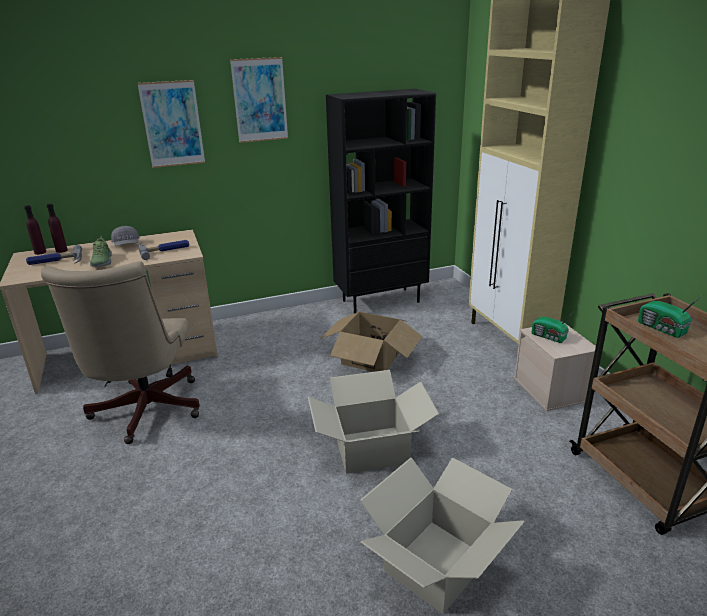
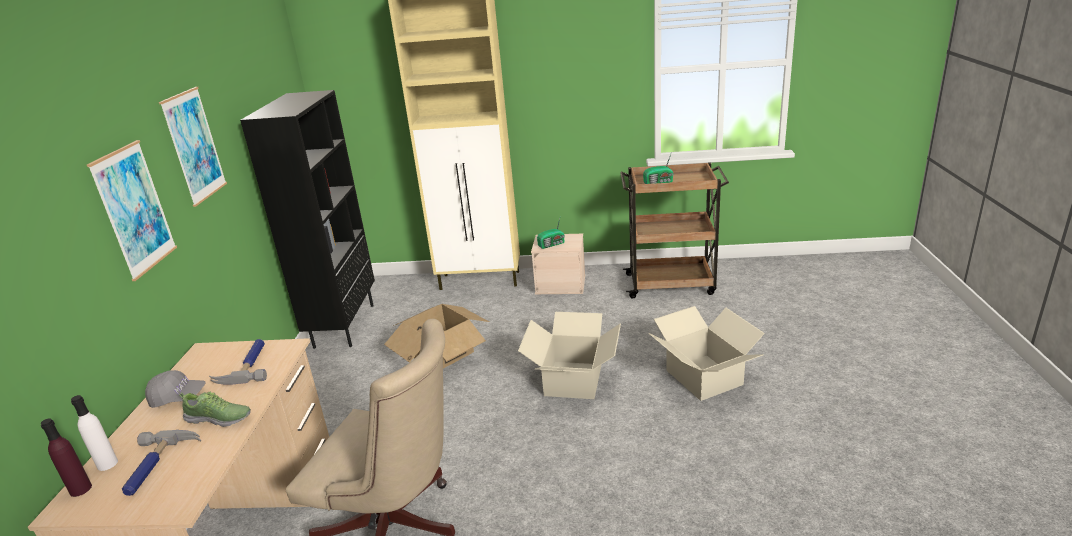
camera: 65 degrees left, 0 degrees up
purple bottle [47,203,68,253] -> white bottle [71,395,118,471]

